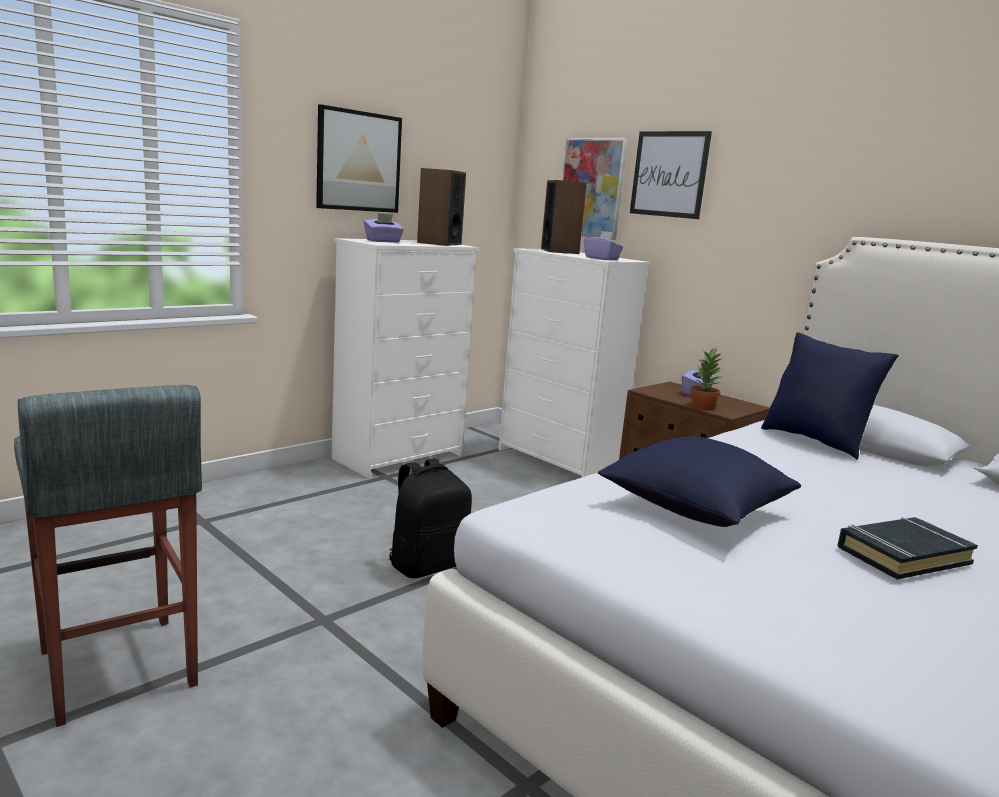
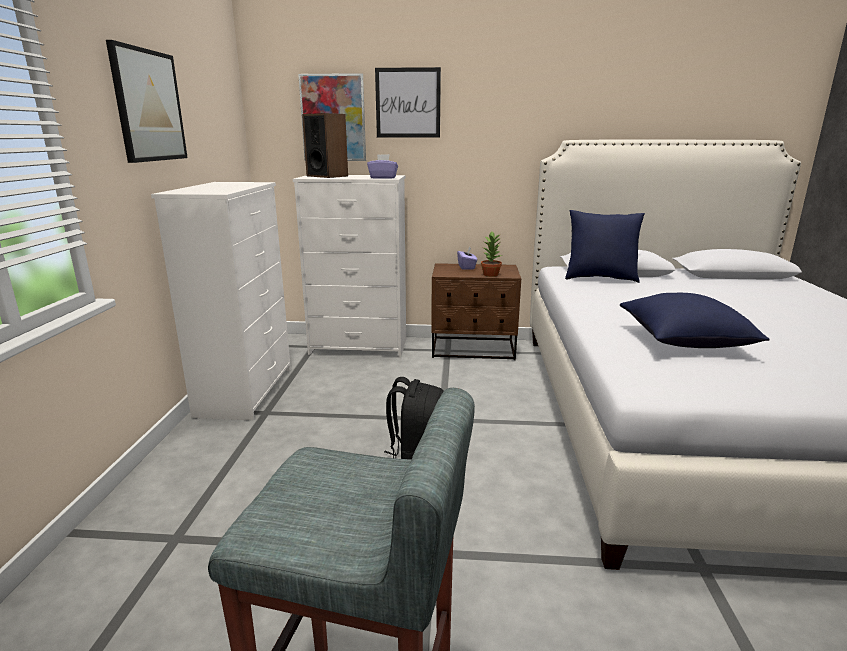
camera: 40 degrees left, 5 degrees up
purple tissue box [364,213,404,243] -> none
speaker [417,168,466,246] -> none
black book [837,517,978,579] -> none

